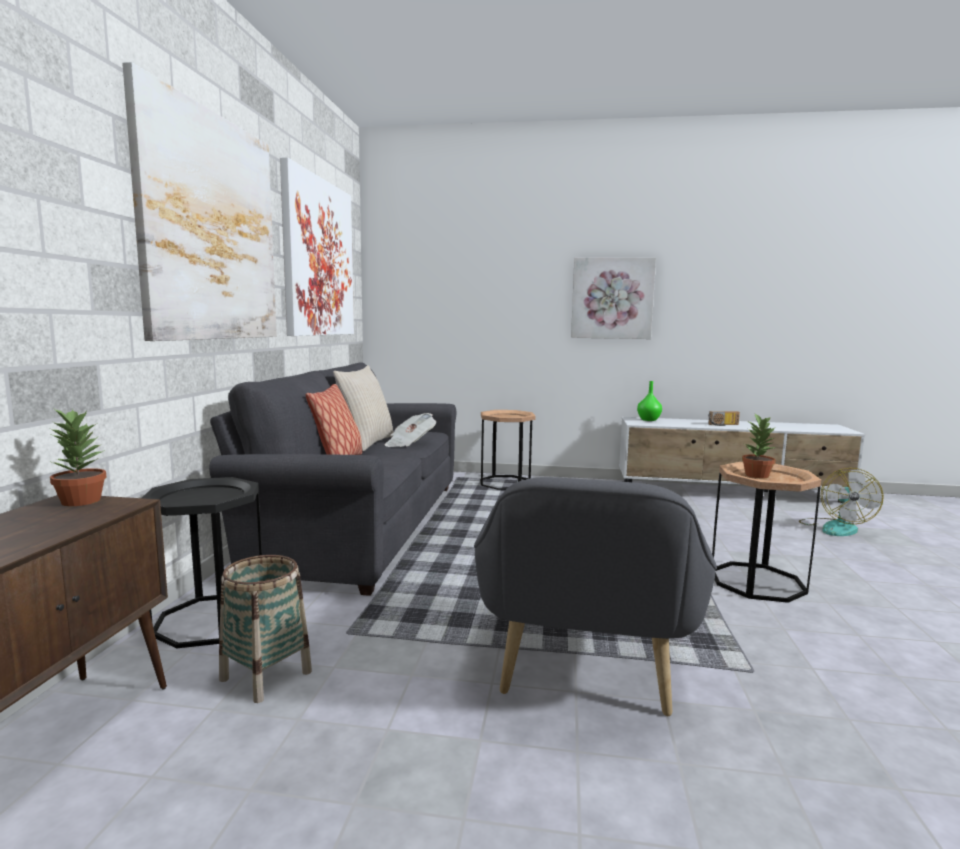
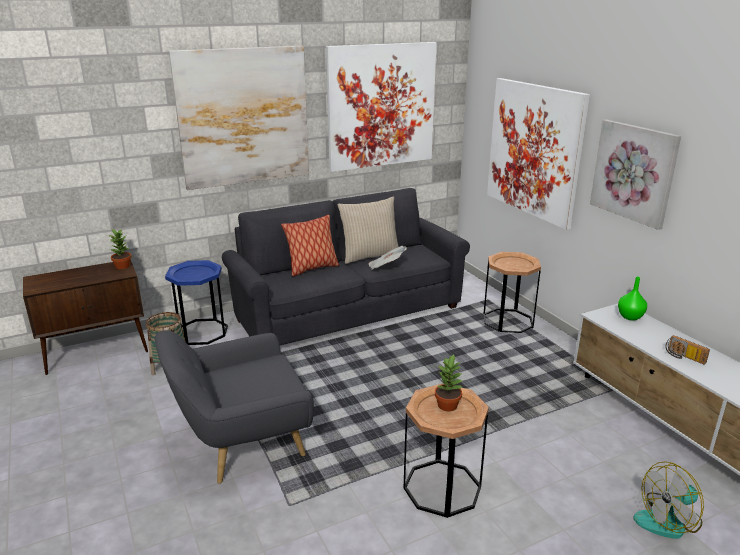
camera: 55 degrees right, 15 degrees up
black side table [142,477,262,649] -> blue side table [165,260,228,345]
none -> picture [487,78,590,230]

